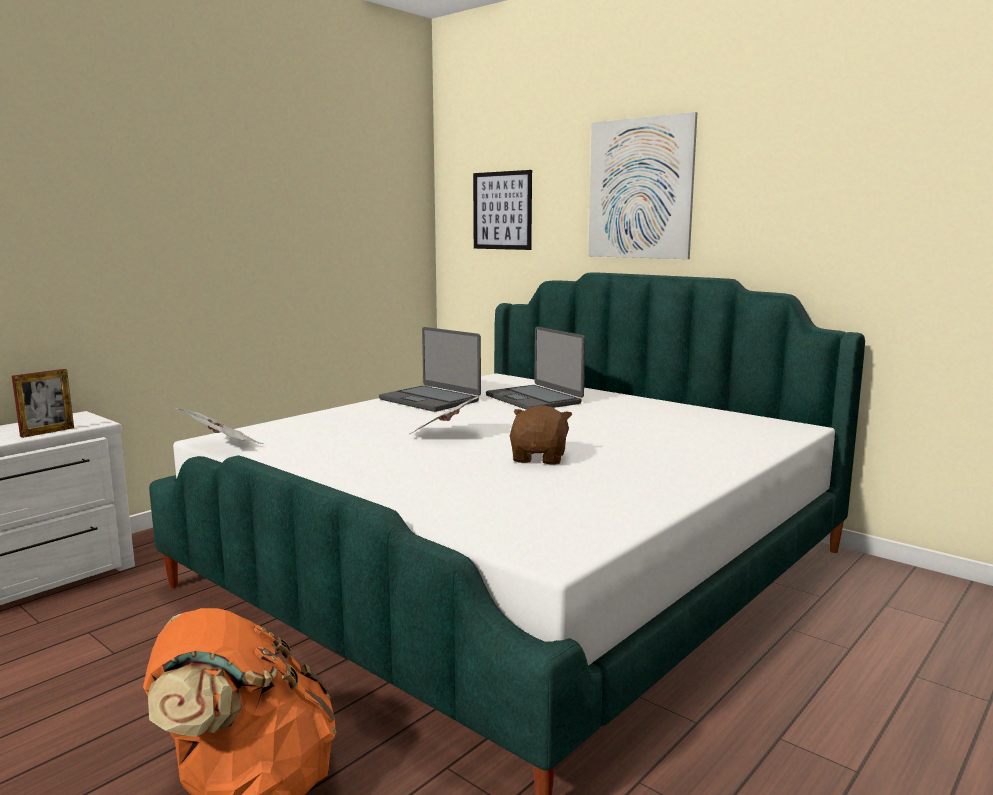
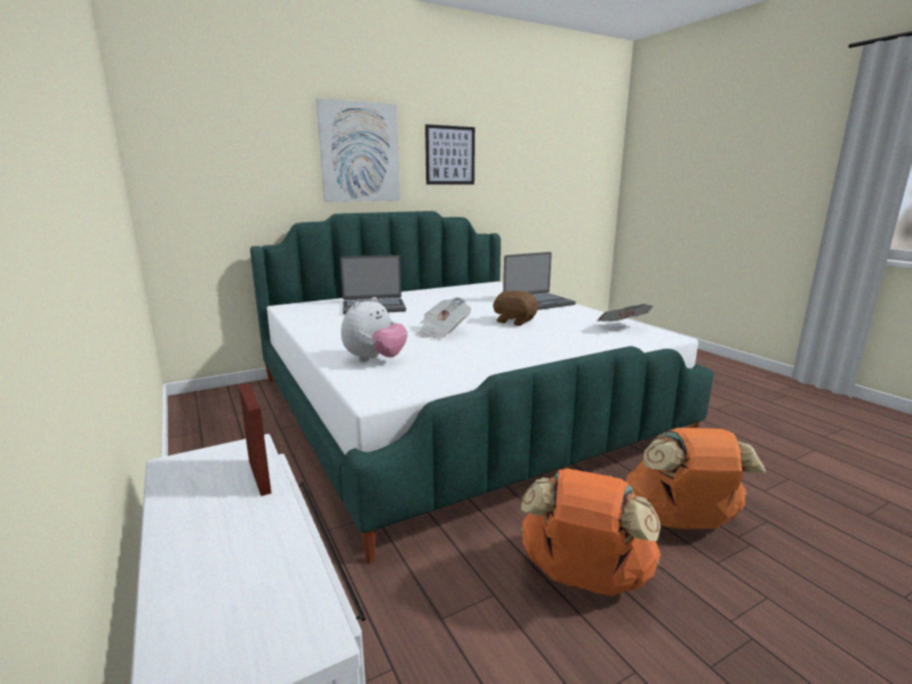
camera: 70 degrees left, 5 degrees up
newspaper [176,408,263,444] -> newspaper moved to [597,304,653,322]
laptop [379,327,481,412] -> laptop moved to [503,252,576,310]
picture [473,170,532,250] -> picture moved to [425,124,475,185]
none -> plush toy [341,297,408,362]
none -> orange backpack [520,468,661,596]

